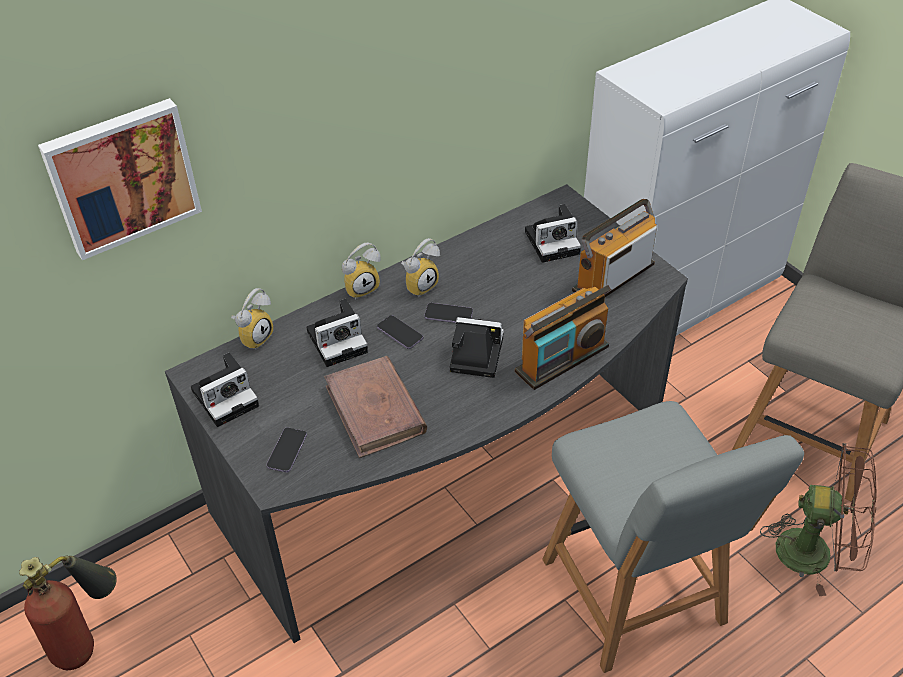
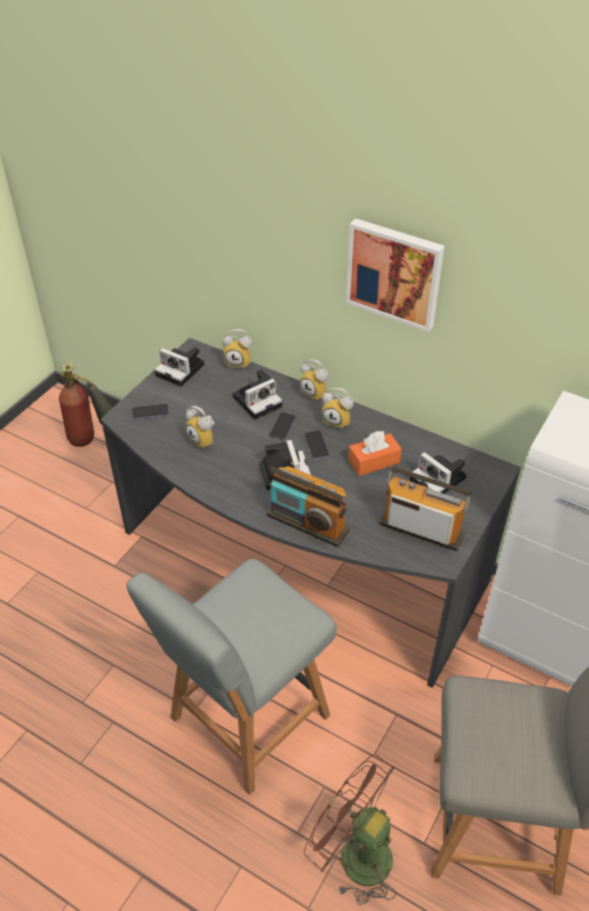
camera: 65 degrees right, 0 degrees up
picture [38,98,202,260] -> picture moved to [346,218,445,332]
camera [306,299,368,367] -> camera turned 75 degrees counterclockwise [232,369,282,420]
brown book [324,356,427,458] -> alarm clock [185,406,214,449]
brown fan [760,443,877,596] -> brown fan turned 135 degrees clockwise [304,754,396,905]
none -> orange tissue box [348,431,402,476]

